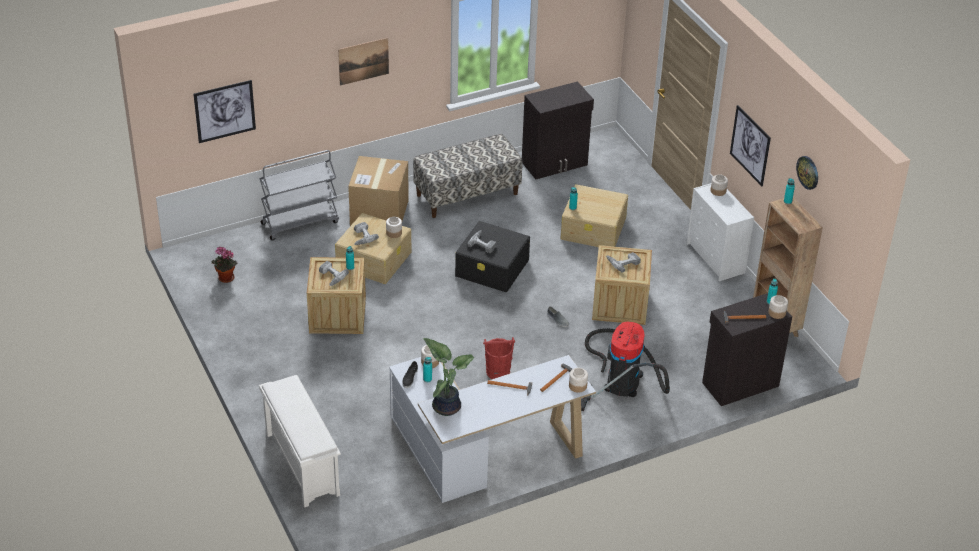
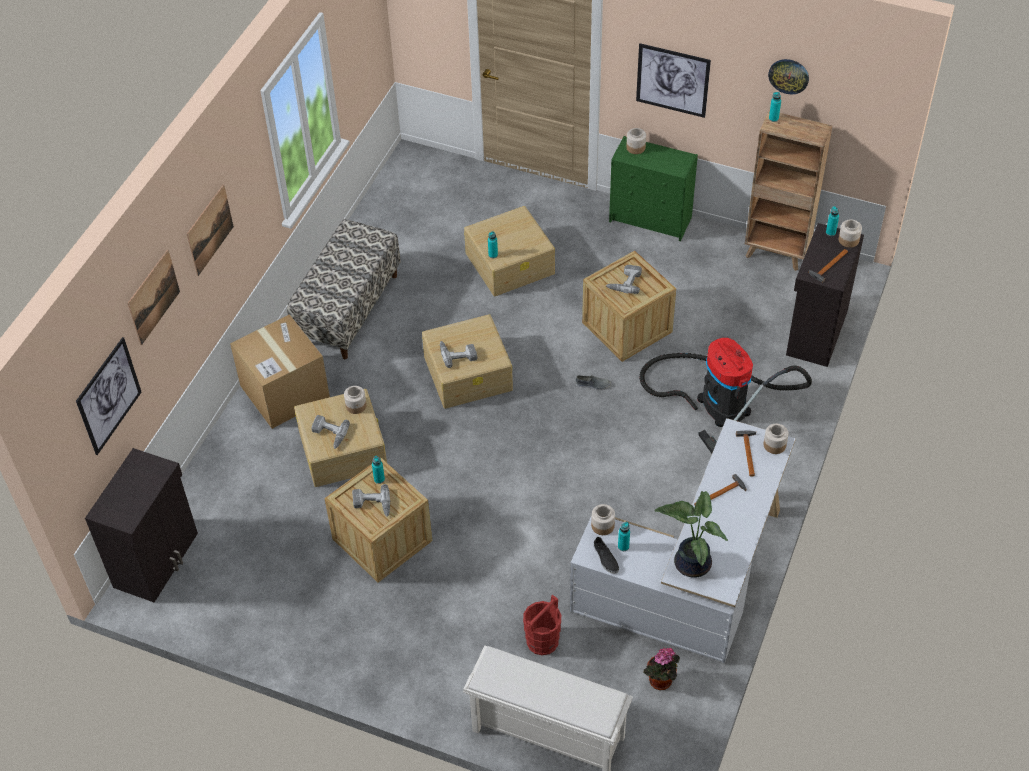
camera: 40 degrees left, 10 degrees up
potted plant [212,247,237,283] -> potted plant moved to [643,647,680,690]
grey cart [259,150,339,240] -> none
black storage box [455,221,530,292] -> beige storage box [422,314,513,409]
red bucket [483,337,515,379] -> red bucket moved to [523,595,561,655]
black cabinet [522,81,594,180] -> black cabinet moved to [85,448,198,602]
white dresser [686,183,754,281] -> green dresser [609,136,698,241]
none -> picture [128,249,180,345]

